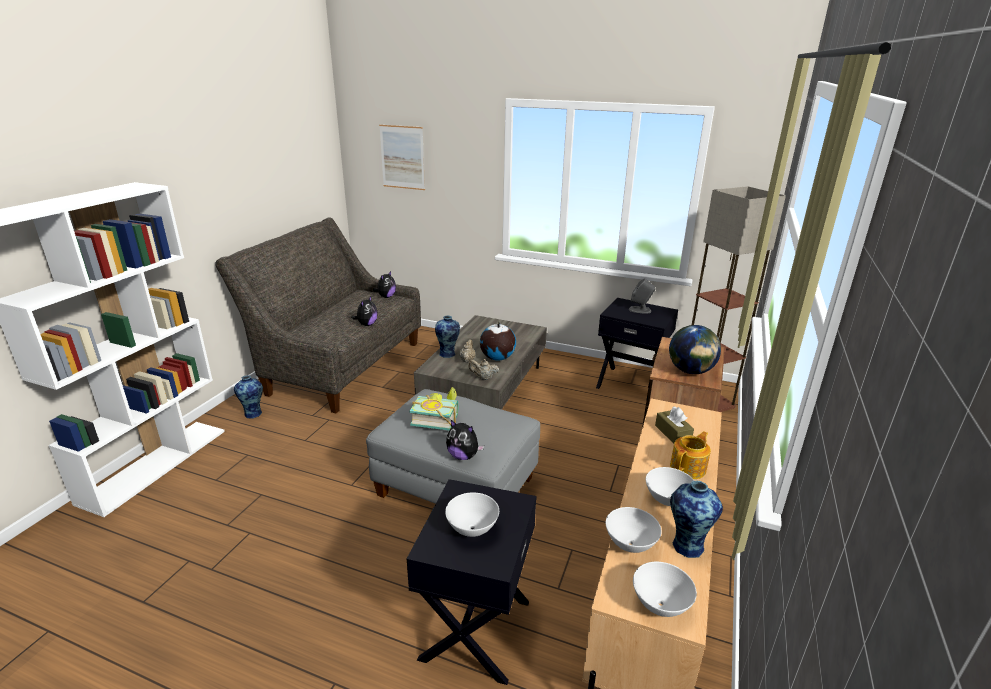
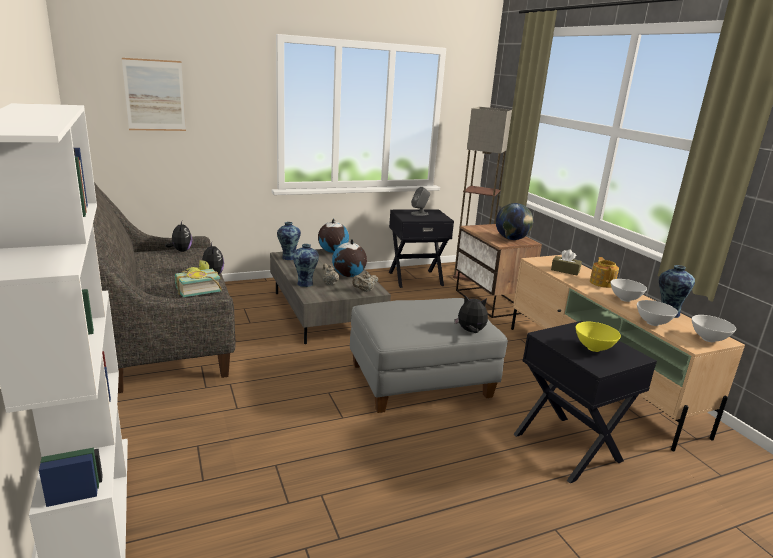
camera: 45 degrees left, 5 degrees down
vase [234,375,263,418] -> vase moved to [277,222,301,260]
book [410,387,459,431] -> book moved to [175,260,221,297]
white bowl [445,492,499,537] -> yellow bowl [576,322,621,352]
plush toy [446,419,484,460] -> plush toy turned 150 degrees counterclockwise [454,295,488,333]
none -> globe [318,218,349,253]

